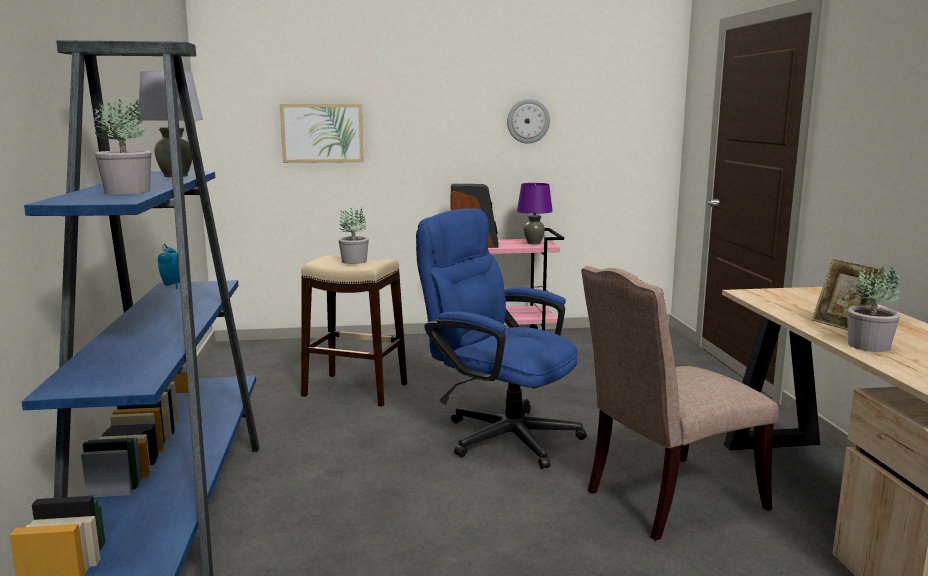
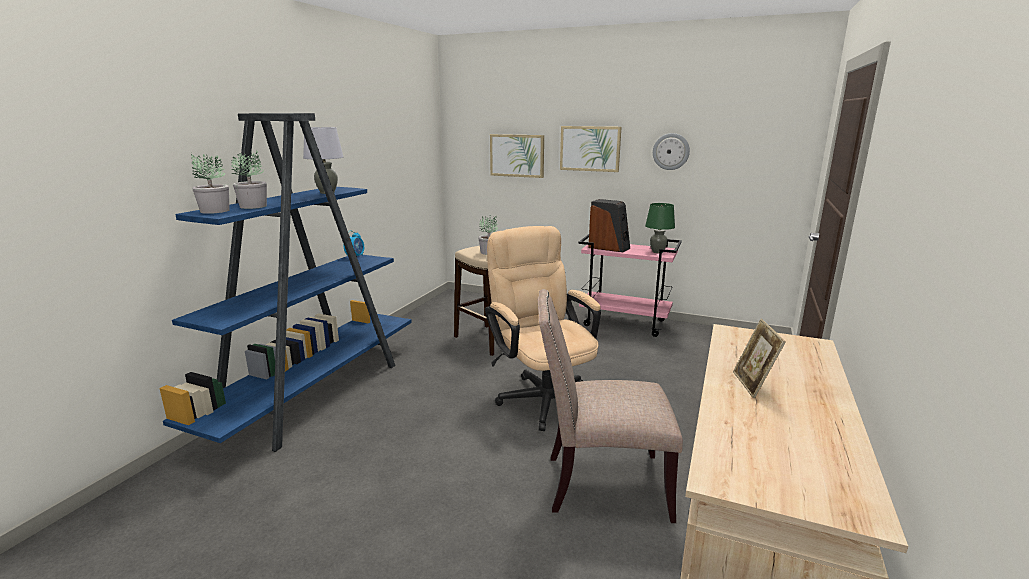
camera: 30 degrees right, 5 degrees up
blue office chair [416,208,587,469] -> beige office chair [485,226,601,431]
purple table lamp [517,183,553,245] -> green table lamp [645,203,675,253]
potted plant [847,267,900,352] -> potted plant moved to [191,153,230,214]
none -> picture [560,126,621,172]

